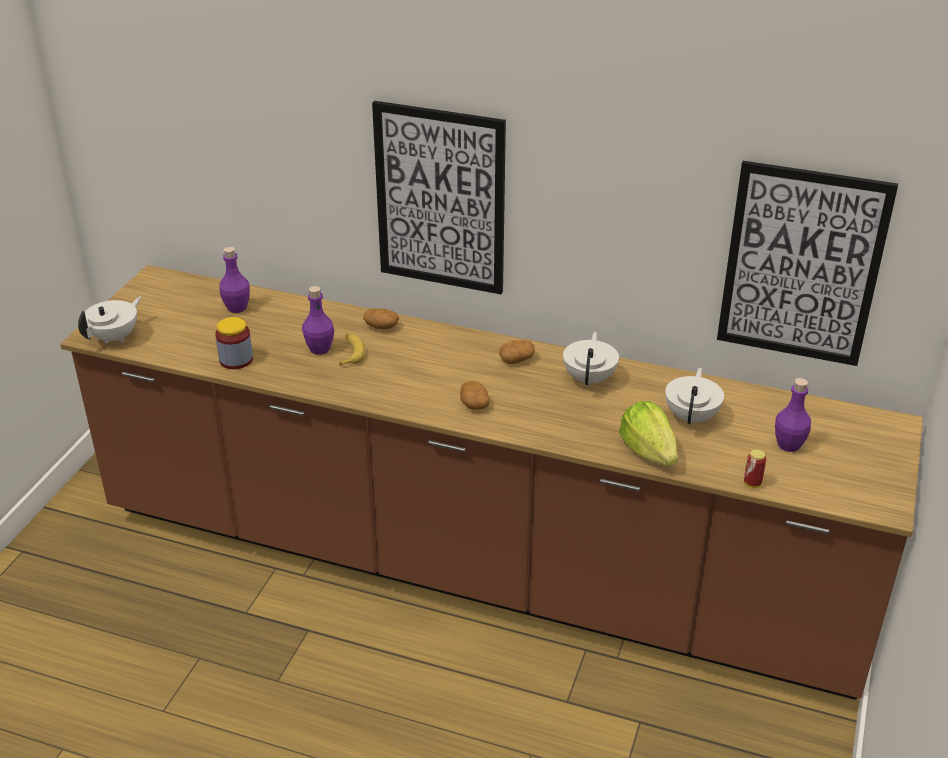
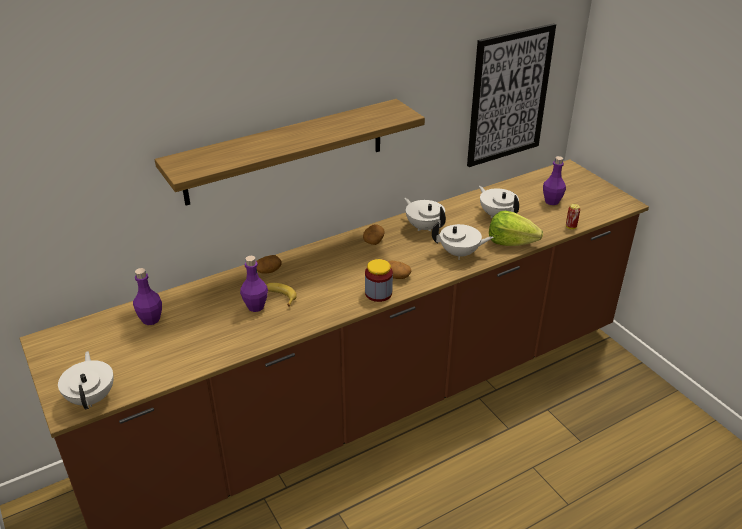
camera: 50 degrees left, 0 degrees up
jar [215,317,253,369] -> jar moved to [365,259,393,302]
picture [372,101,506,294] -> shelf [155,99,425,205]
none -> white teapot [432,222,494,260]

